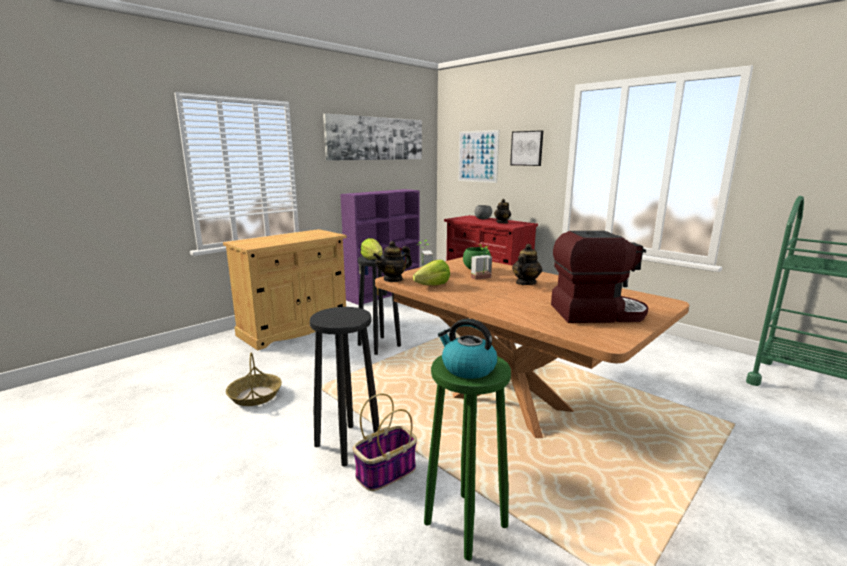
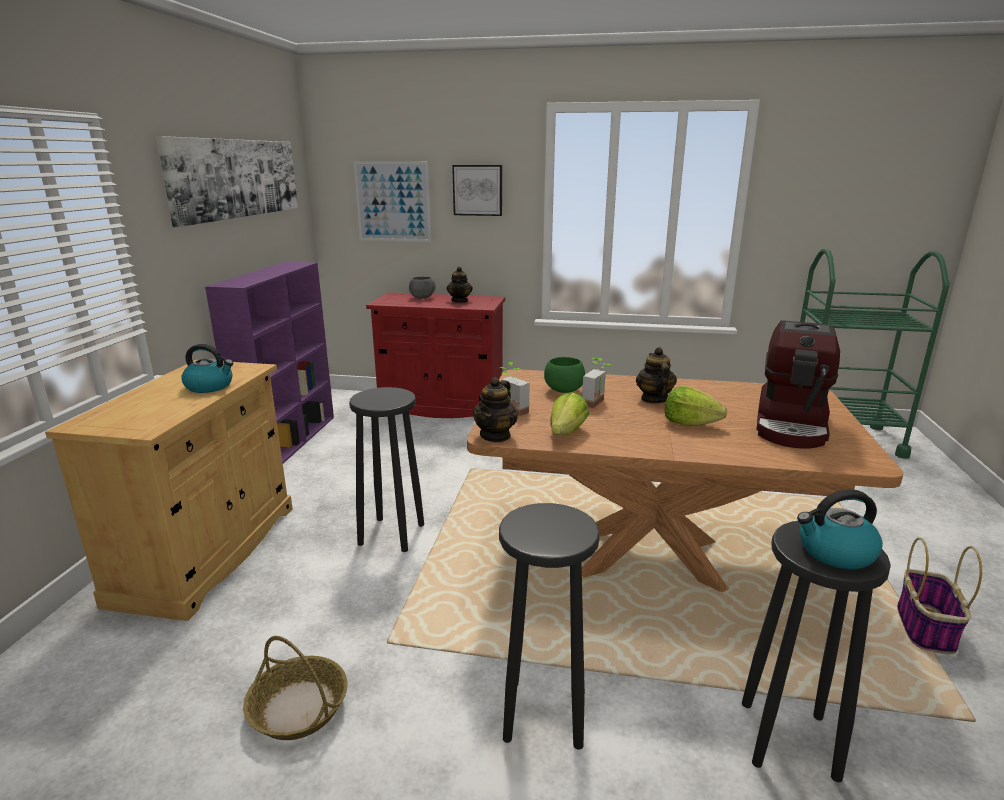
camera: 35 degrees left, 5 degrees up
basket [353,393,417,491] -> basket moved to [897,537,982,654]
lettuce [360,238,383,259] -> lettuce moved to [665,386,727,426]
green stool [424,355,511,561] -> black stool [742,521,891,782]
coffee machine [551,231,648,323] -> coffee machine turned 150 degrees clockwise [756,320,840,449]
none -> kettle [181,344,233,393]

